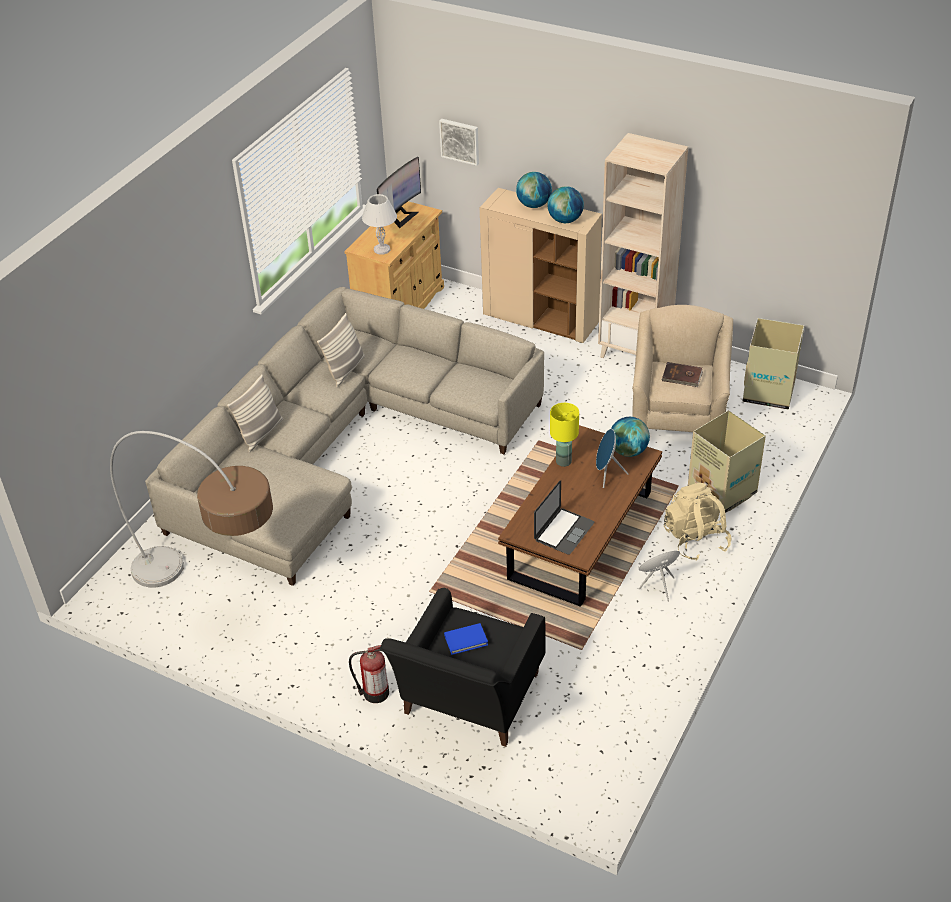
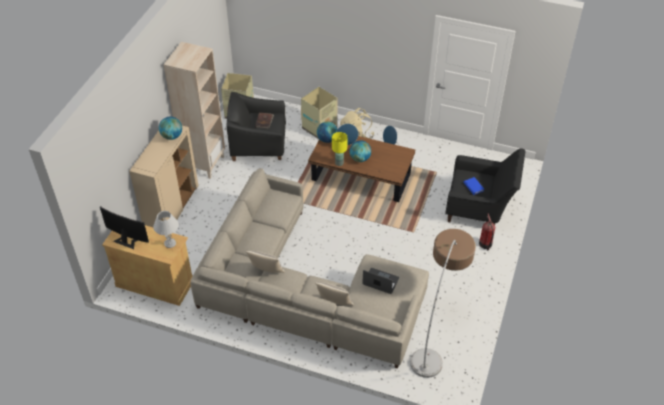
camera: 100 degrees left, 5 degrees up
picture [439,119,479,166] -> none
globe [516,172,552,208] -> globe moved to [350,140,371,162]
laptop [534,480,594,555] -> laptop moved to [363,268,399,294]
beige armchair [632,305,733,432] -> black armchair [226,92,286,161]

